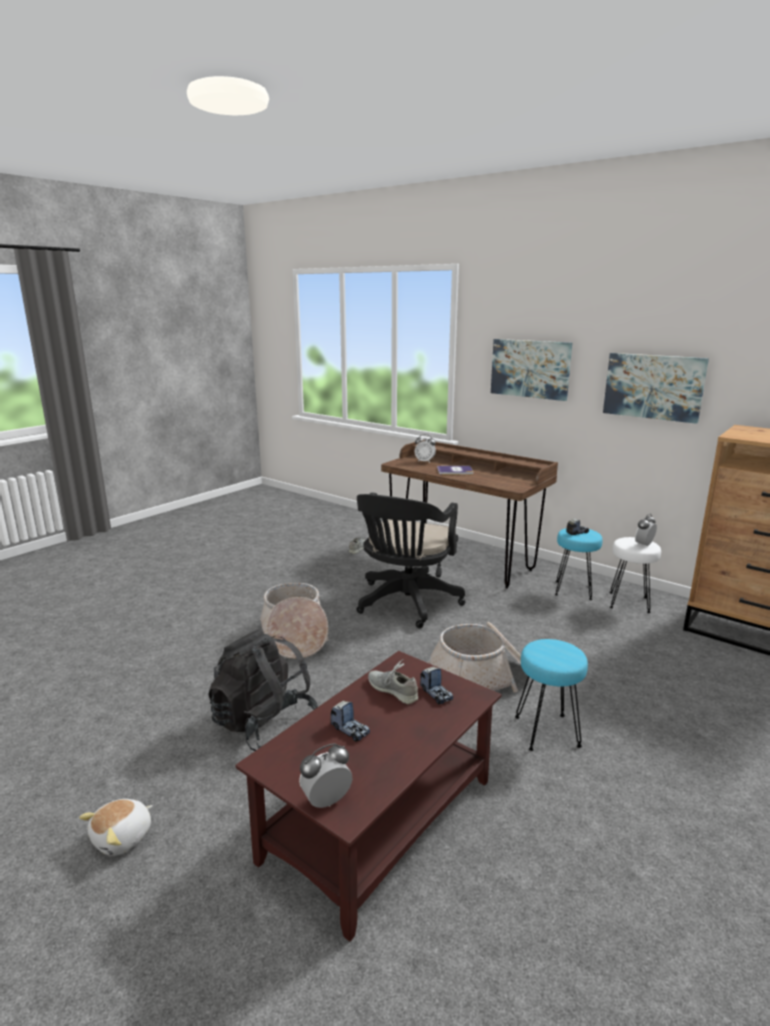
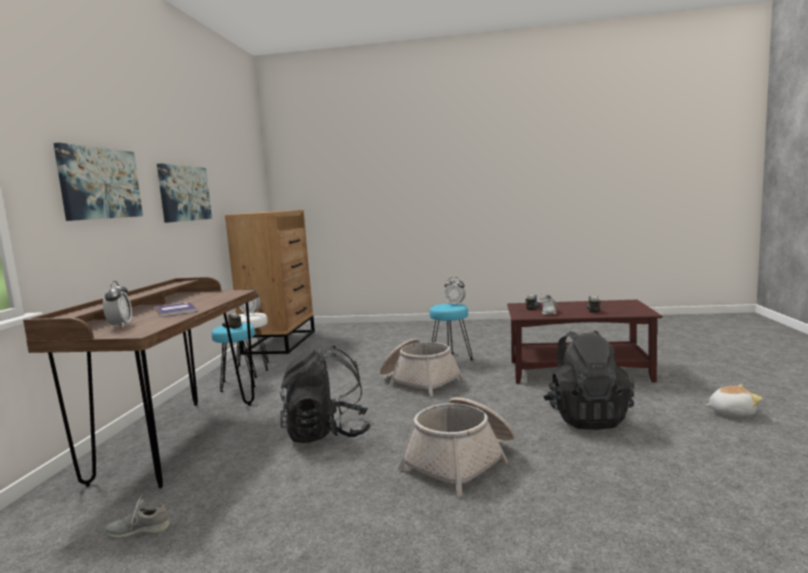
camera: 120 degrees left, 10 degrees down
alarm clock [299,743,353,808] -> alarm clock moved to [444,277,466,305]
black office chair [357,493,465,628] -> black backpack [280,346,371,443]

